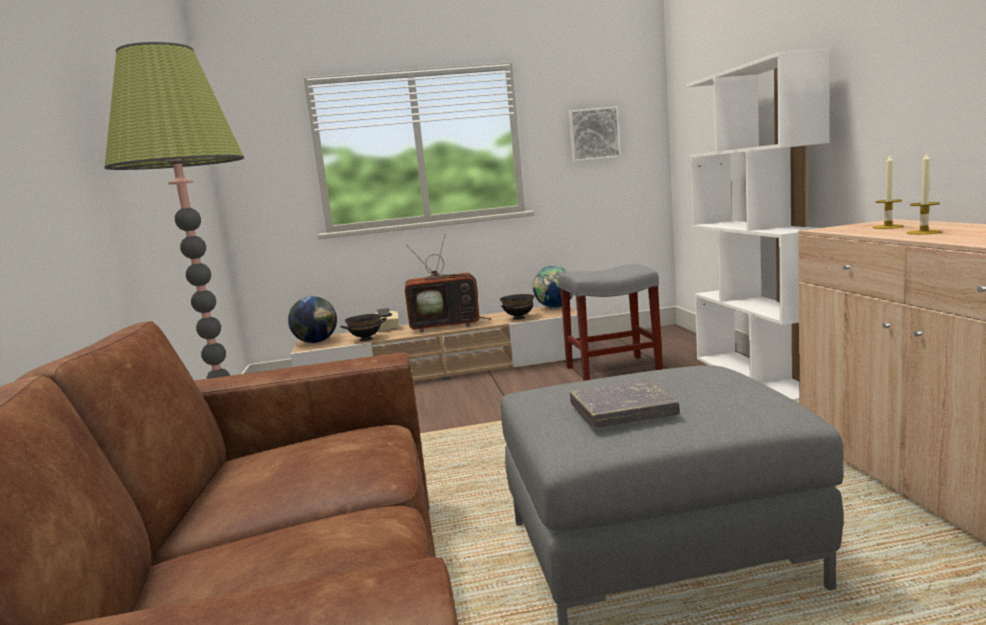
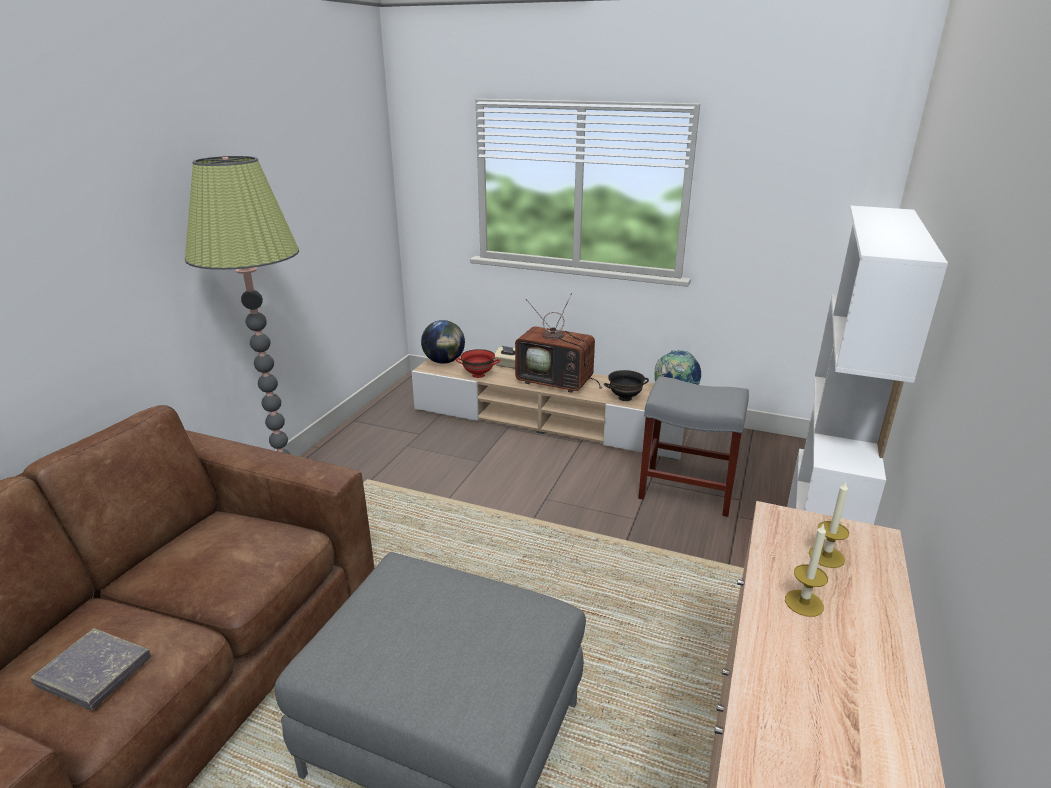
camera: 30 degrees right, 15 degrees up
black bowl [340,314,387,341] -> red bowl [456,349,501,378]
picture [569,106,621,162] -> none
grey book [570,380,680,428] -> grey book moved to [31,628,151,710]

